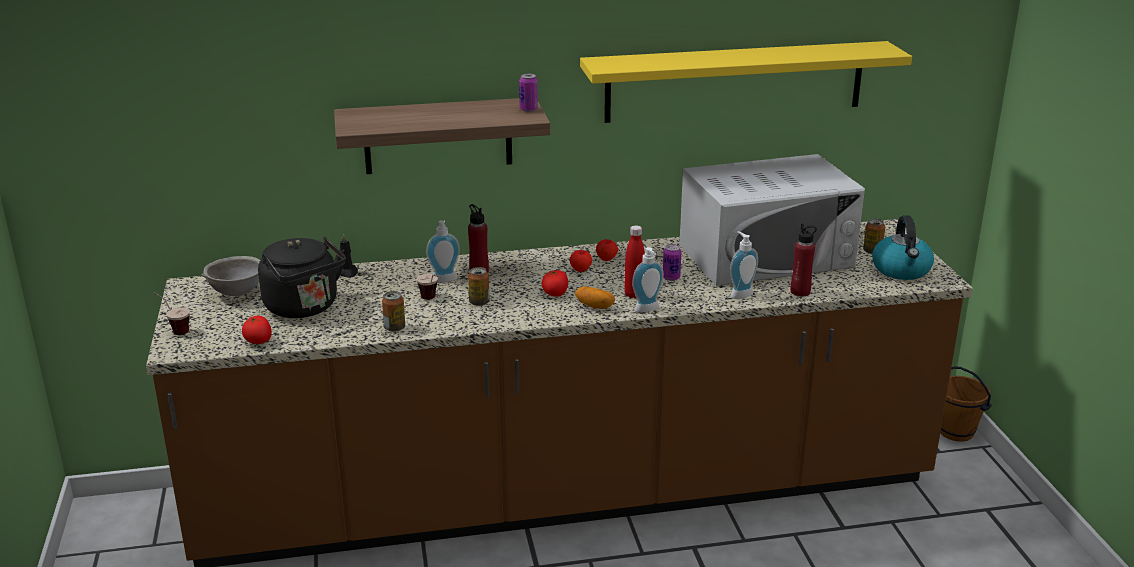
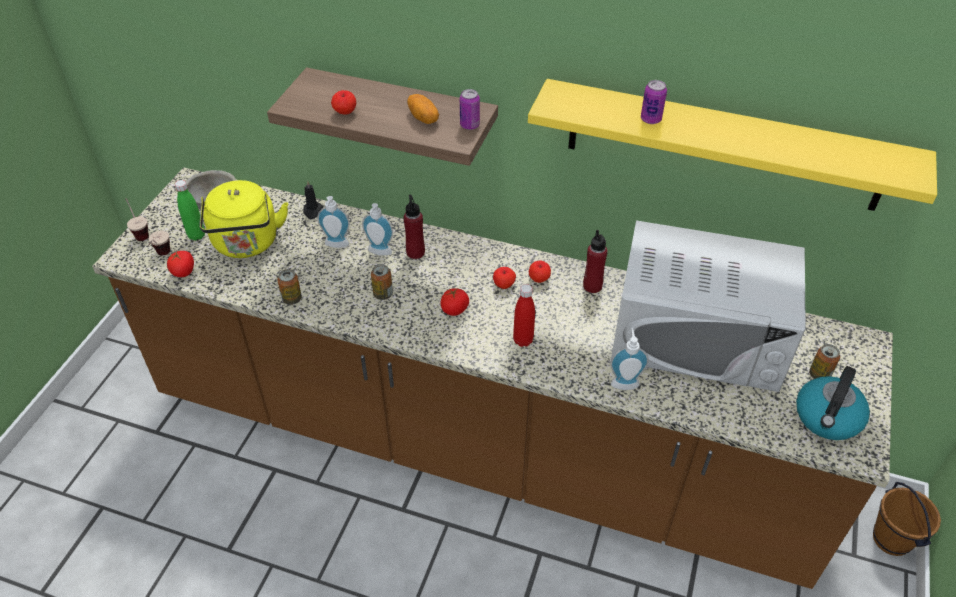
camera: 30 degrees right, 20 degrees up
black kettle [258,236,346,318] -> yellow kettle [199,180,288,258]
cup [417,274,439,300] -> cup moved to [148,231,171,256]
potato [575,287,615,309] -> potato moved to [407,94,439,124]
soap dispenser [632,247,664,313] -> soap dispenser moved to [317,196,350,248]
can [663,244,681,281] -> can moved to [641,80,667,124]
red bottle [791,223,817,296] -> red bottle moved to [583,230,608,293]
none -> green bottle [175,180,205,241]
none -> apple [331,90,356,114]

